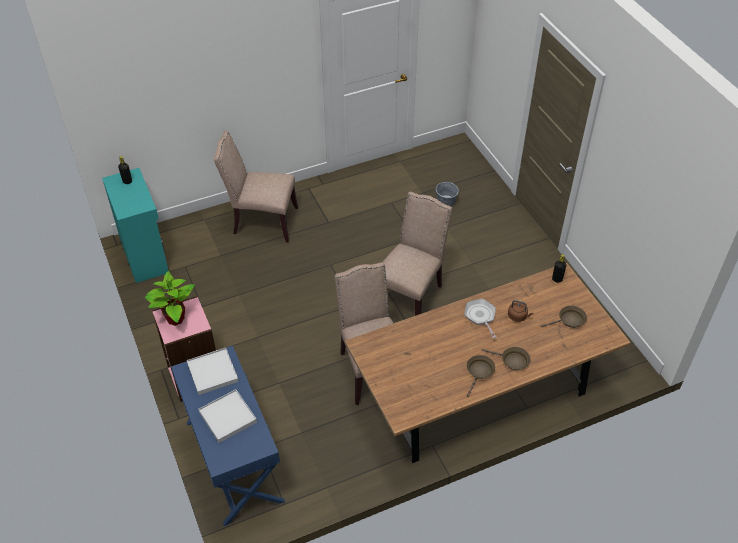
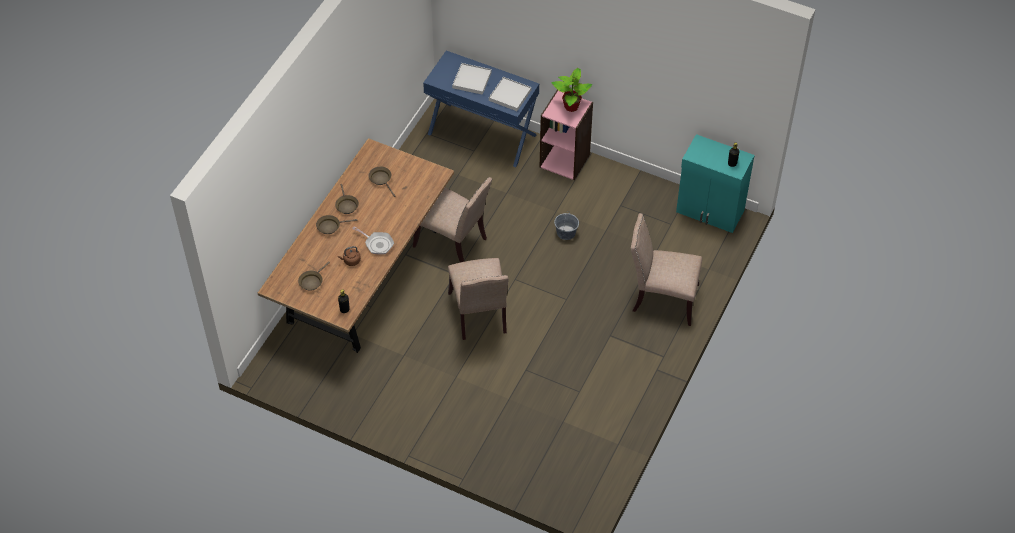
camera: 140 degrees right, 5 degrees up
beige chair [214,130,298,243] -> beige chair turned 135 degrees counterclockwise [631,213,702,326]
grey bucket [436,180,459,207] -> grey bucket moved to [554,212,579,240]
none -> brown frying pan [368,166,396,197]

